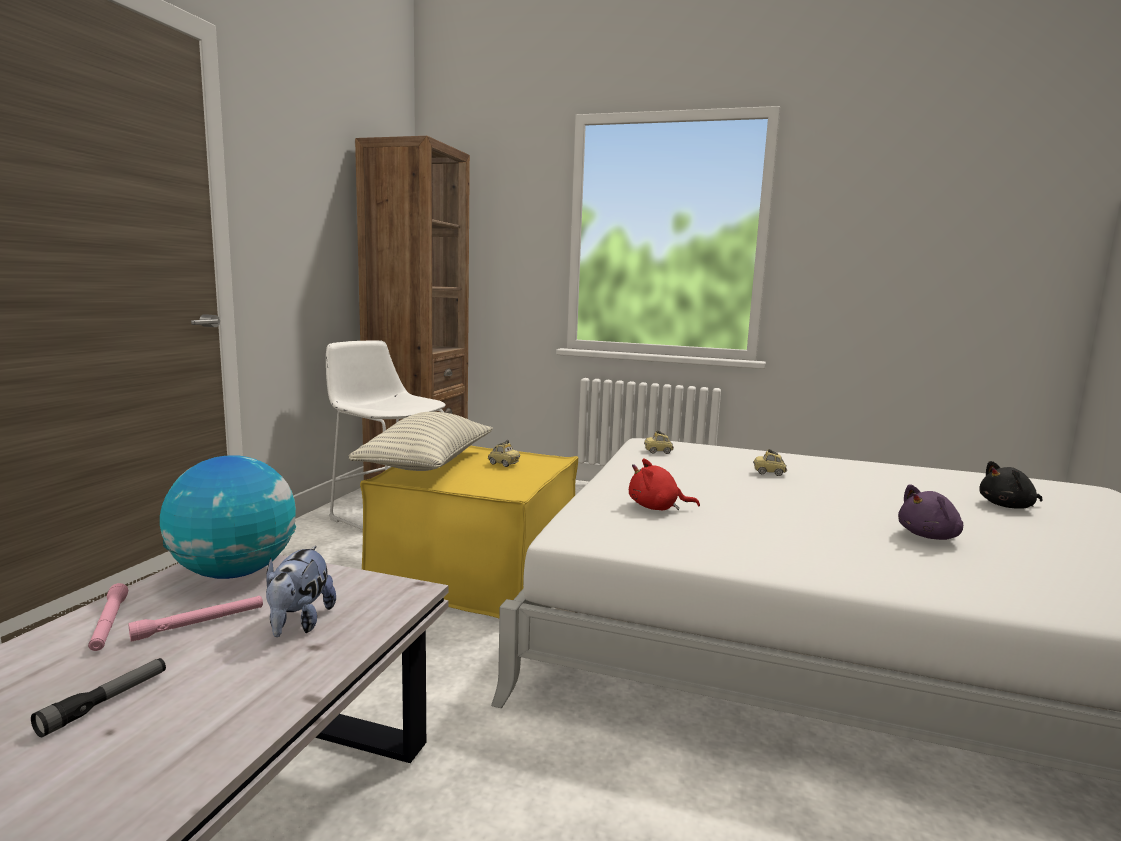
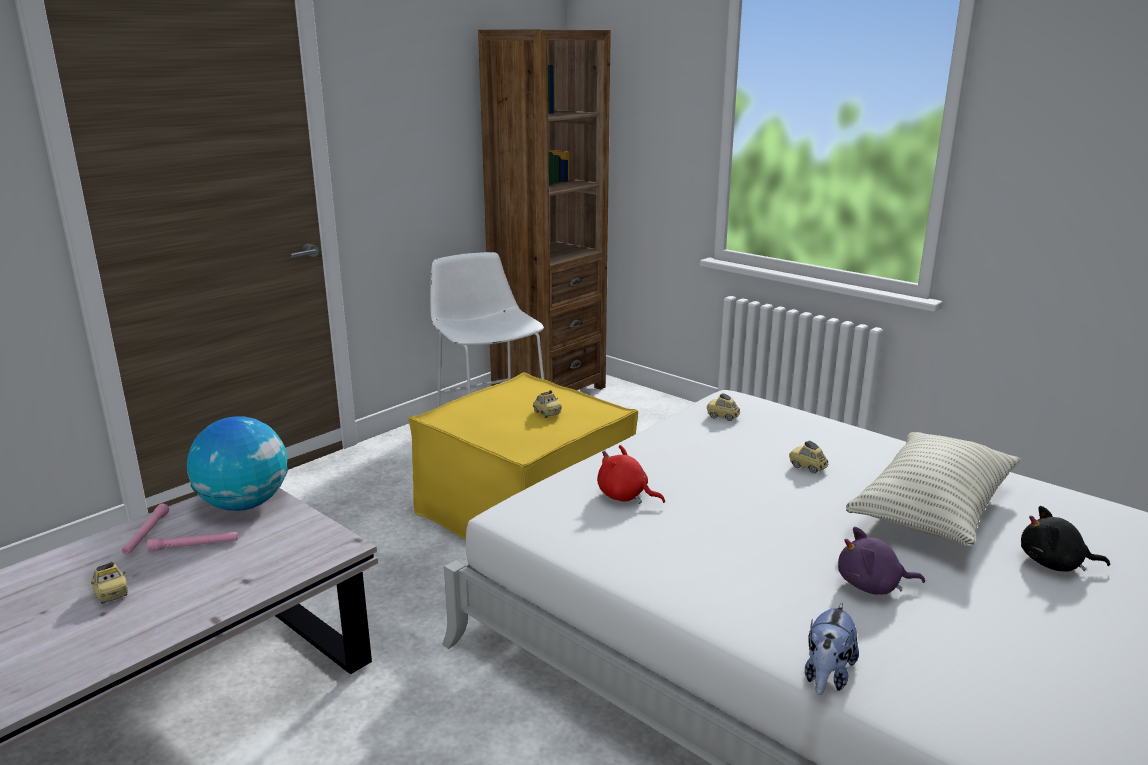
camera: 25 degrees right, 10 degrees up
flashlight [31,658,166,737] -> toy car [91,562,128,604]
plush toy [266,546,336,637] -> plush toy moved to [805,603,859,695]
pillow [349,412,493,471] -> pillow moved to [846,432,1021,546]

